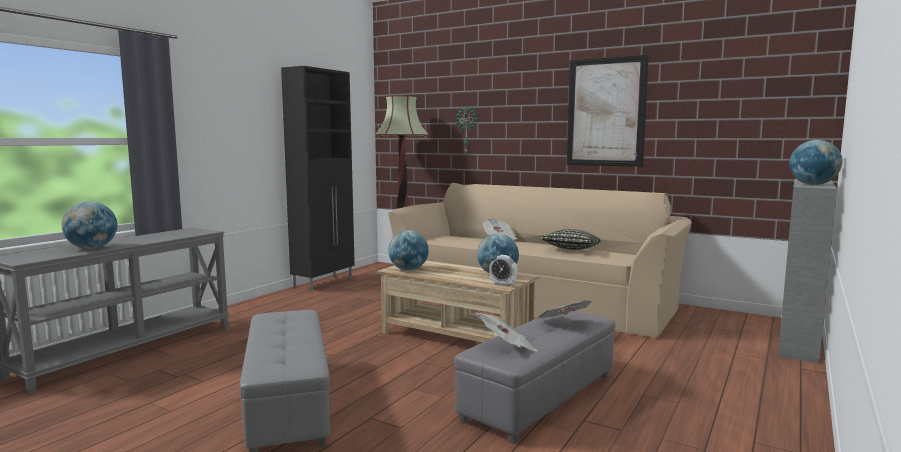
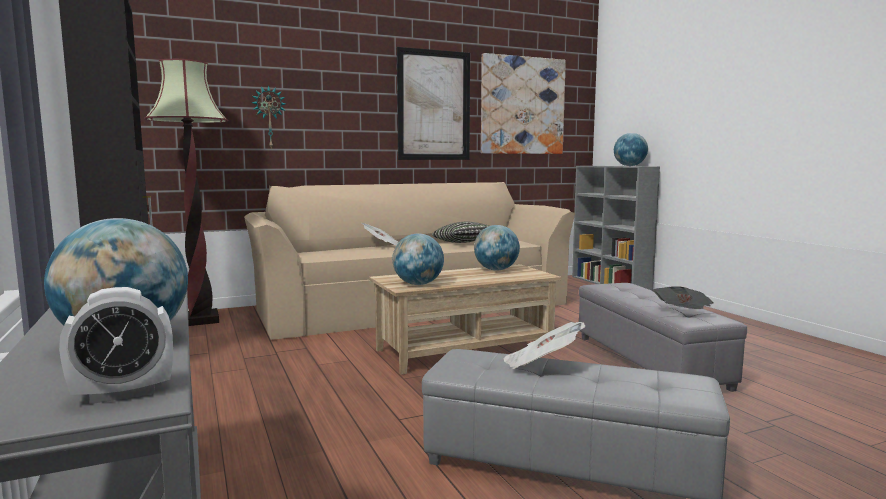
camera: 55 degrees left, 0 degrees up
alarm clock [489,255,517,287] -> alarm clock moved to [59,287,173,404]
newspaper [539,300,592,318] -> newspaper moved to [503,322,585,369]
none -> picture [481,53,566,154]

